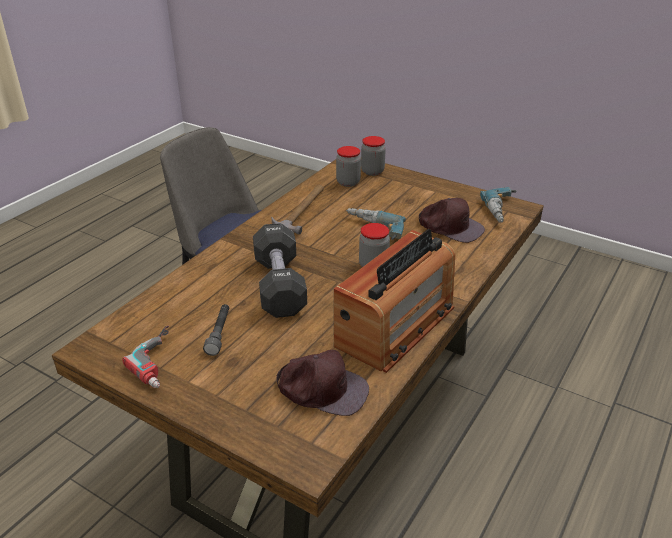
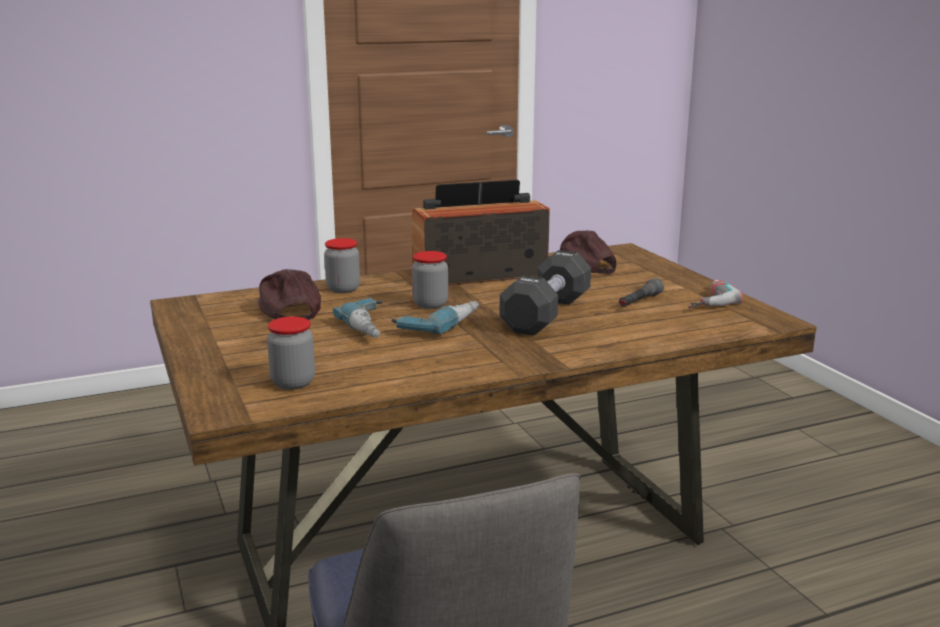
camera: 145 degrees left, 15 degrees down
hammer [271,185,324,235] -> none
jar [361,136,386,176] -> jar moved to [324,238,360,293]
power drill [480,187,516,223] -> power drill moved to [391,301,479,334]

